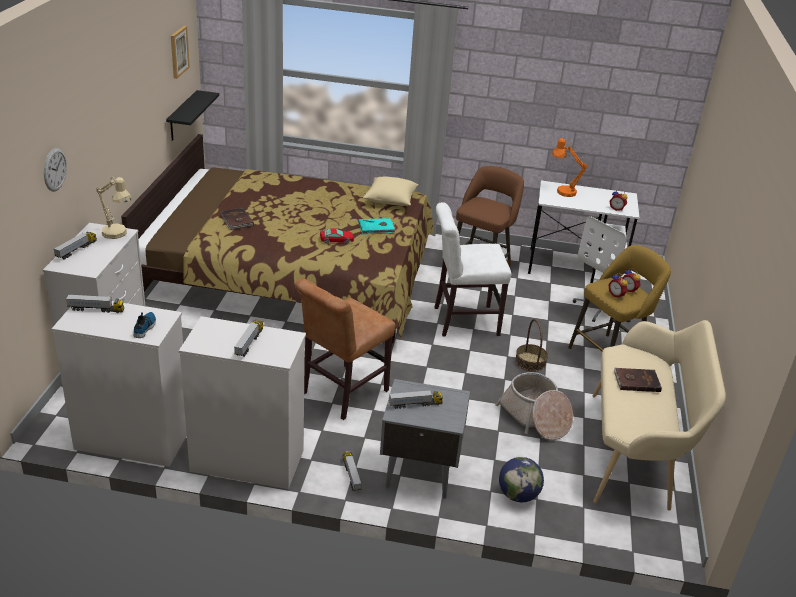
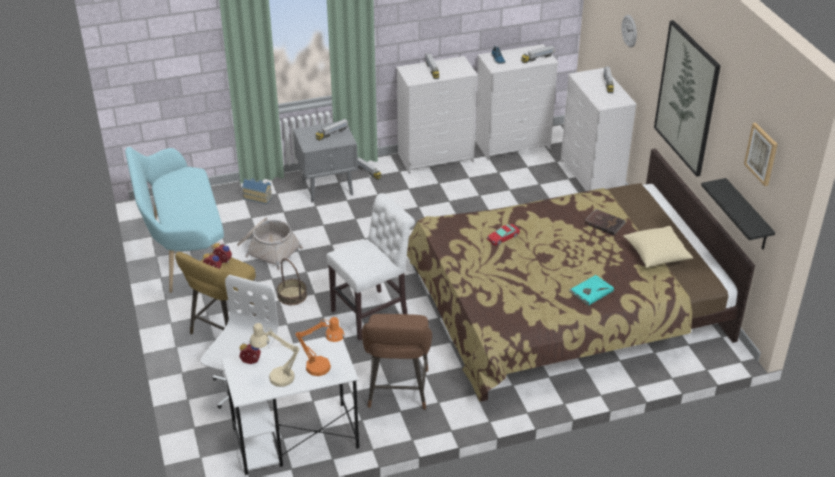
camera: 155 degrees right, 5 degrees up
beige table lamp [96,177,131,239] -> beige table lamp moved to [250,323,300,387]
brown chair [295,278,395,420] -> none
turquoise book [359,218,395,234] -> turquoise book moved to [569,275,614,306]
beige pillow [363,177,419,206] -> beige pillow moved to [623,226,693,268]
globe [499,457,544,502] -> toy house [242,178,272,204]
beige bench [592,320,726,511] -> turquoise bench [125,147,224,293]
brown book [614,368,662,392] -> none
none -> picture [654,20,720,177]

